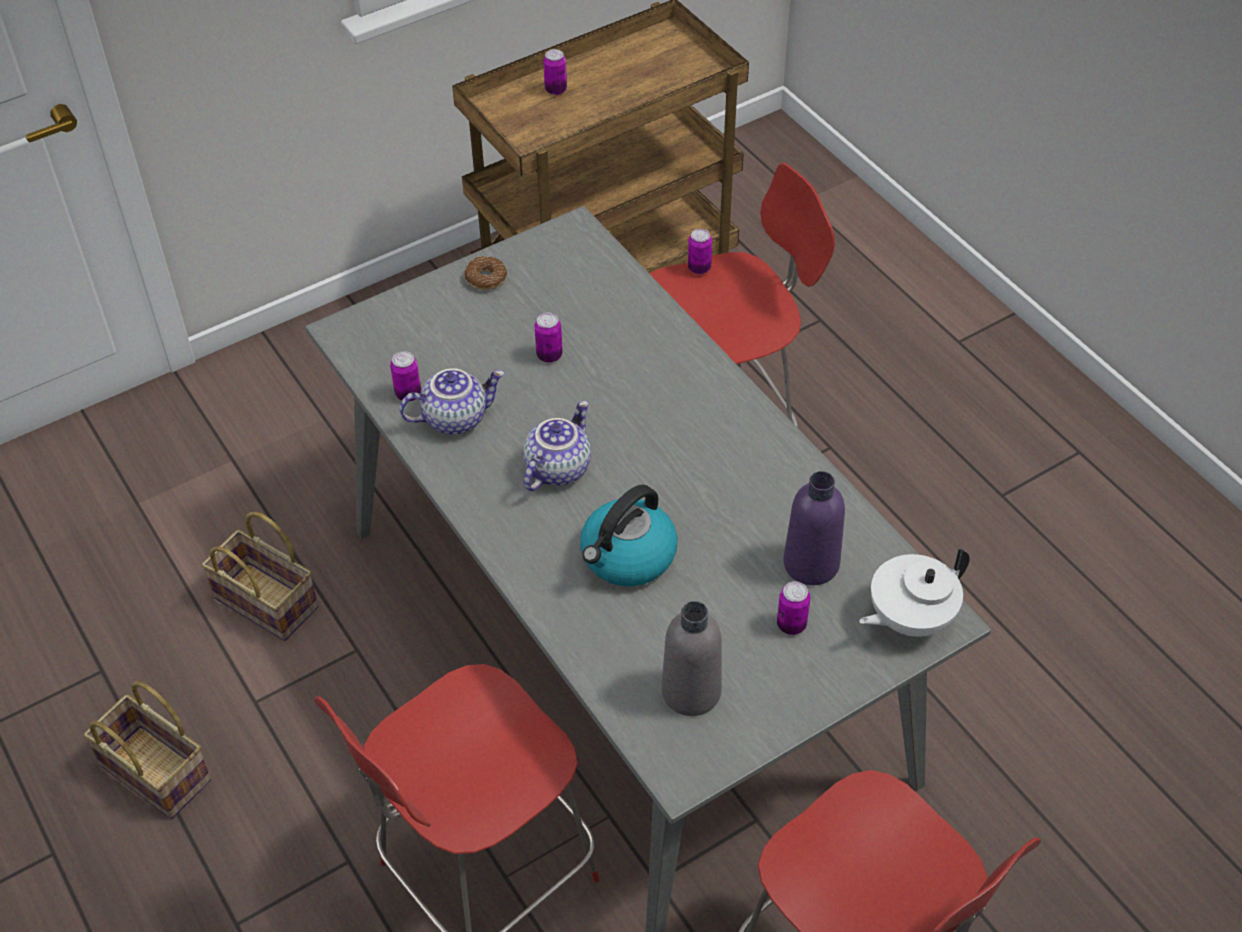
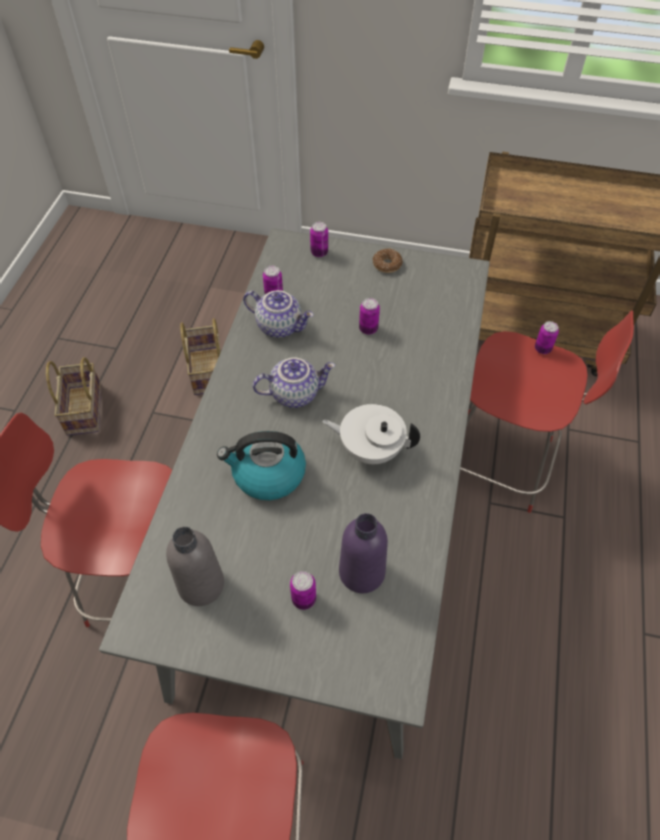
camera: 45 degrees right, 5 degrees up
can [543,49,567,95] -> can moved to [310,222,328,257]
white teapot [859,549,970,637] -> white teapot moved to [322,404,420,464]

